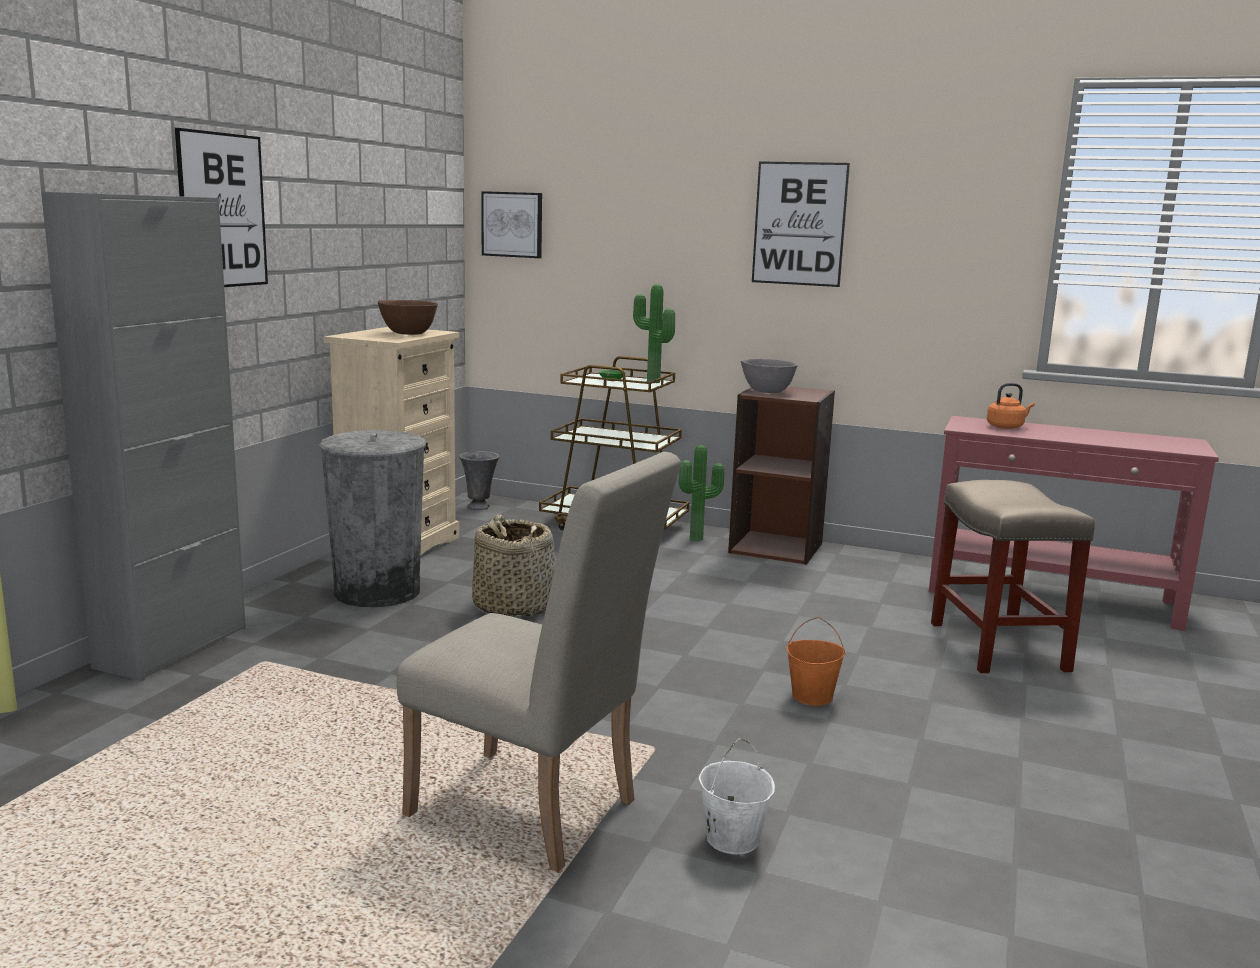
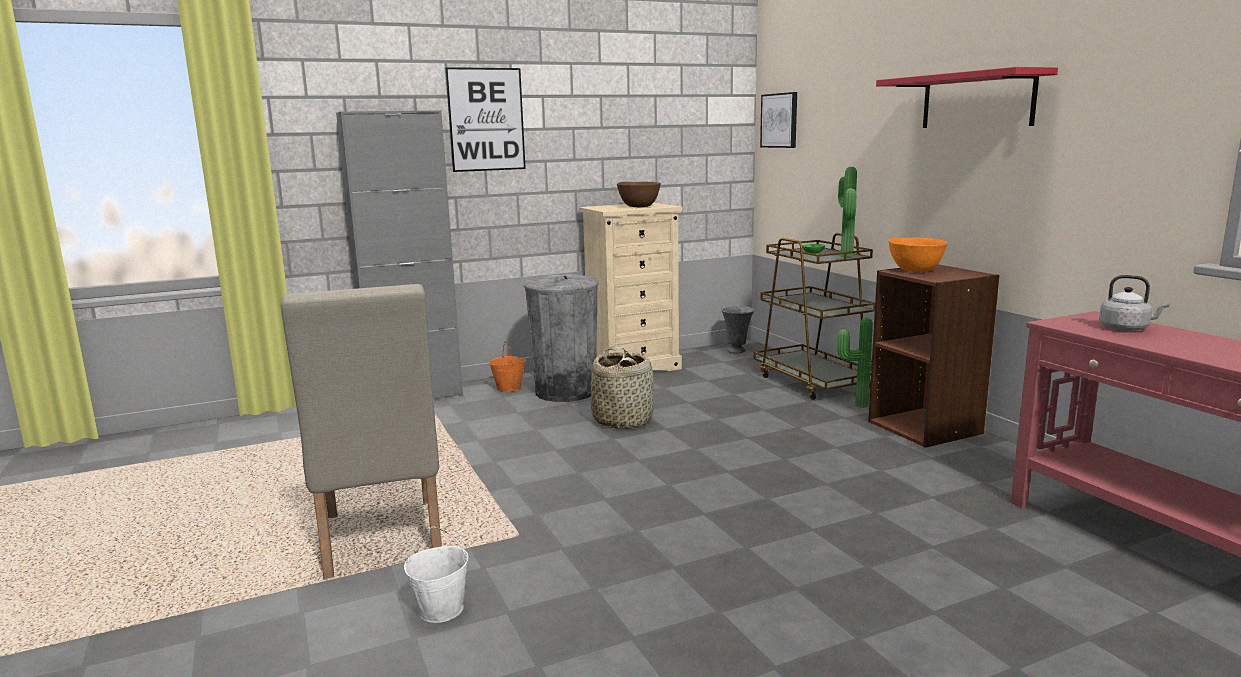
camera: 45 degrees right, 0 degrees up
grey bowl [741,358,798,393] -> orange bowl [888,237,948,272]
picture [752,161,850,287] -> red shelf [876,67,1058,128]
orange bucket [786,617,845,706] -> orange bucket moved to [489,341,526,392]
beige stool [931,480,1095,673] -> none
orange kettle [987,383,1035,429] -> grey kettle [1099,275,1169,331]

